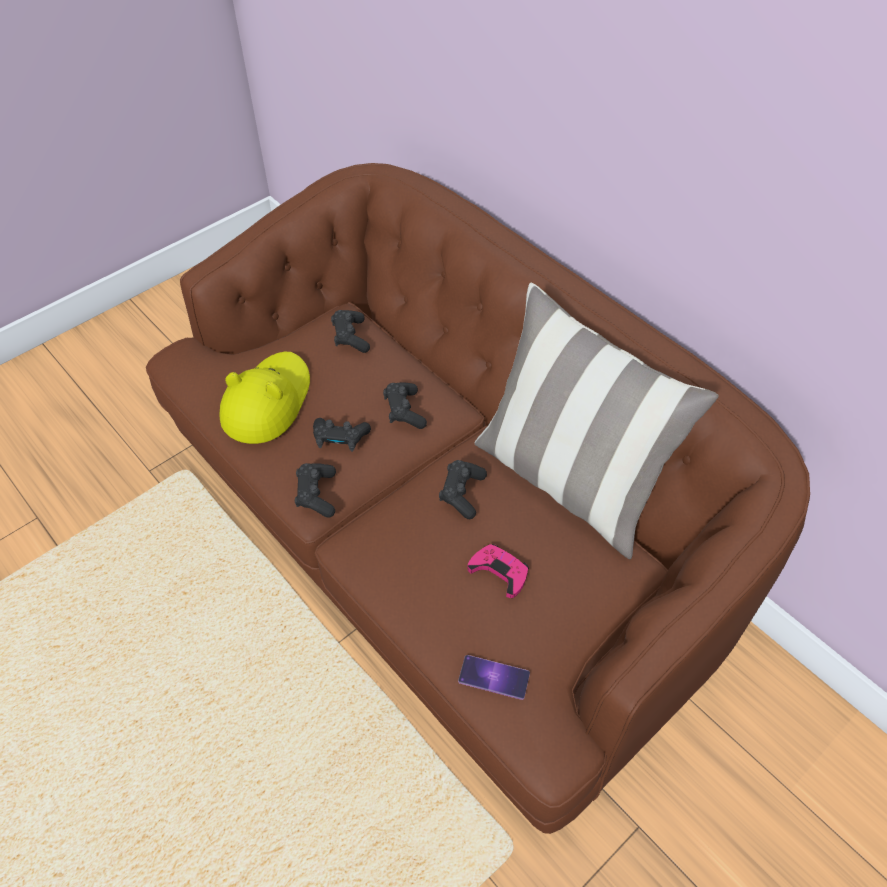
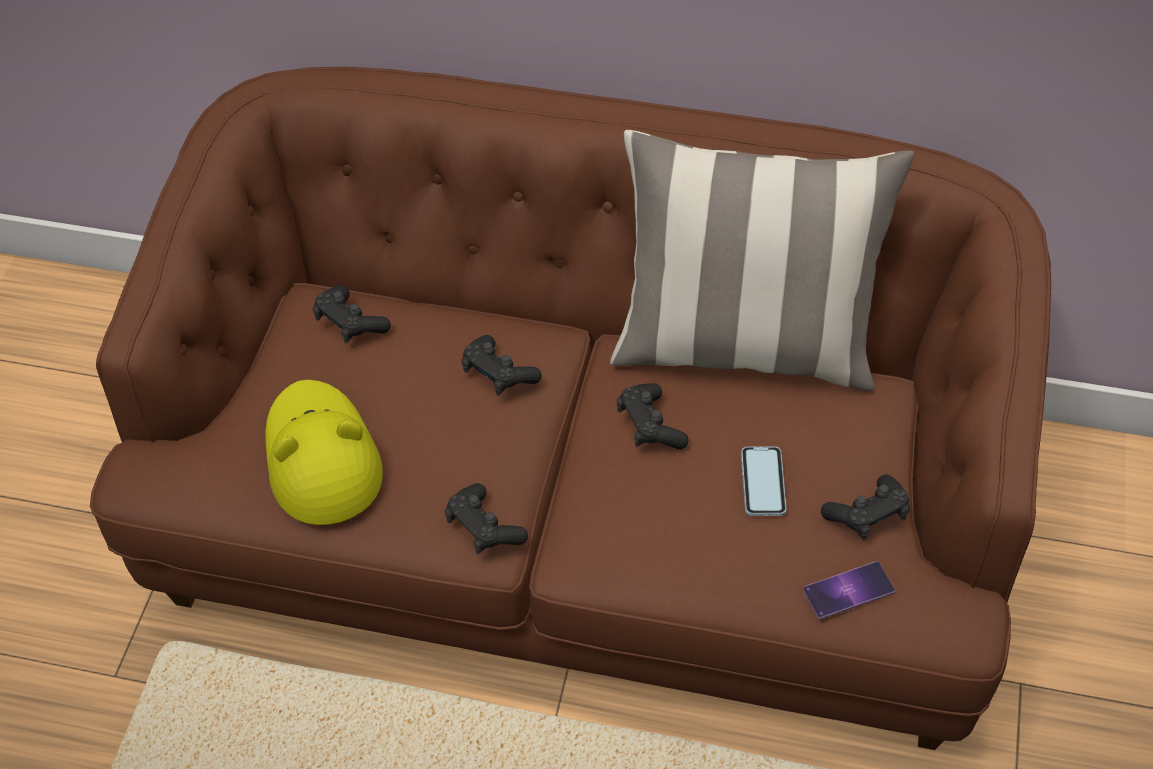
camera: 35 degrees left, 0 degrees up
black game controller [313,418,371,452] -> black game controller moved to [821,474,910,540]
pink game controller [467,544,529,598] -> phone [741,446,787,516]

